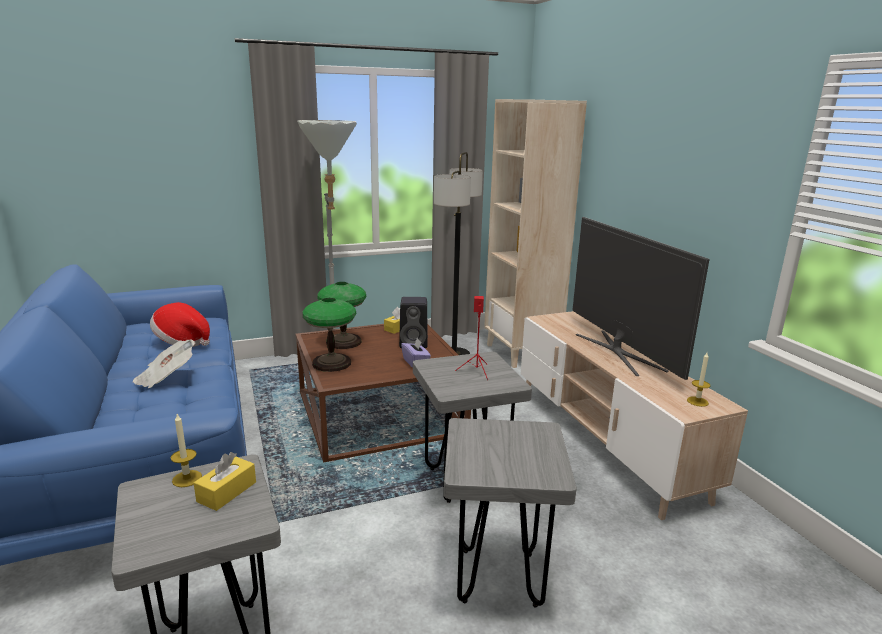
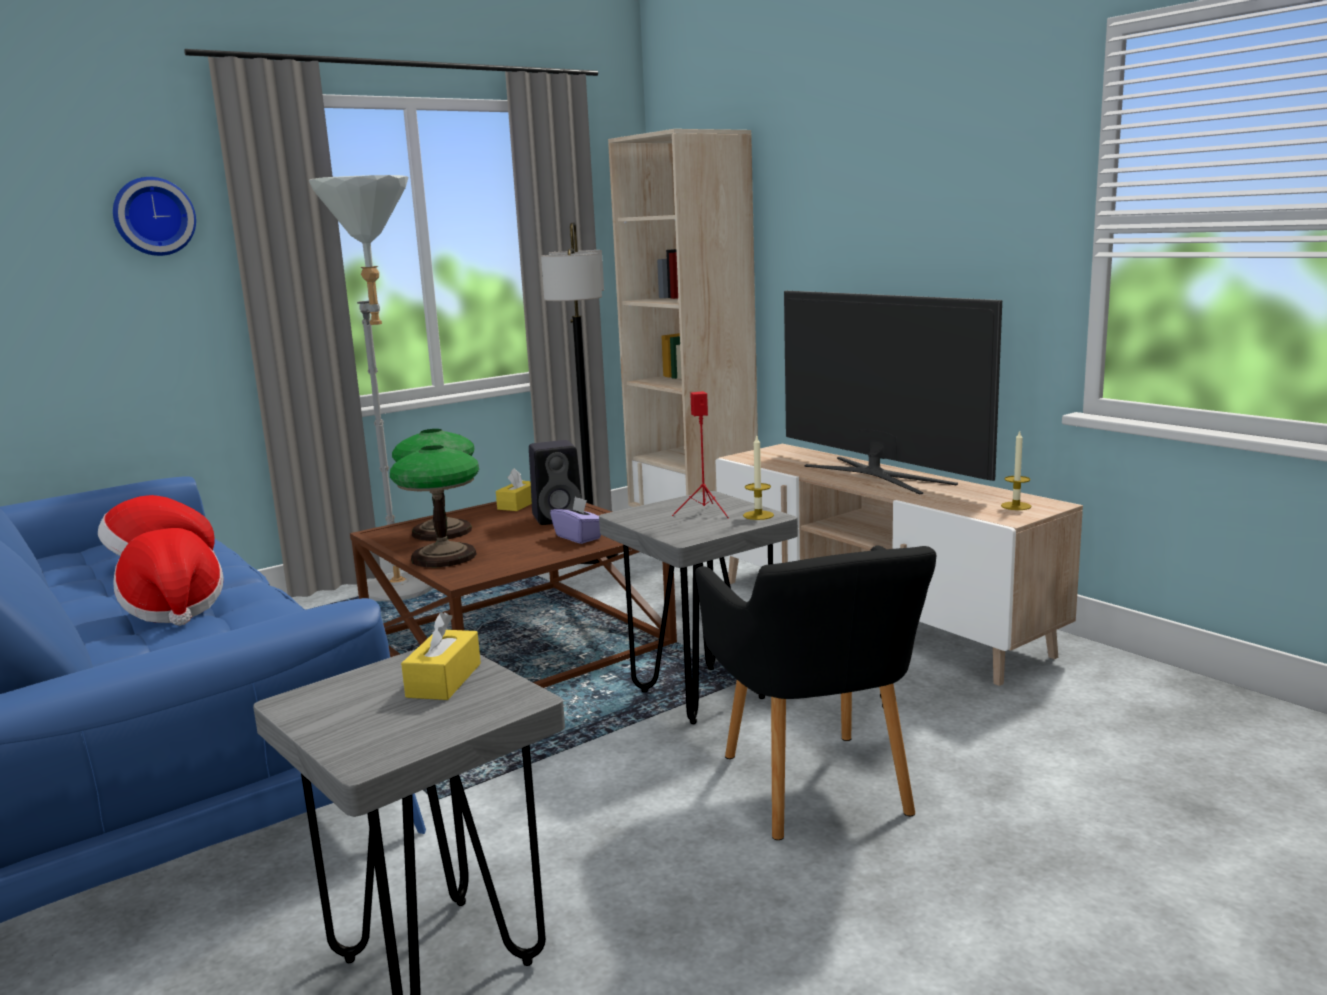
camera: 15 degrees left, 5 degrees down
newspaper [133,340,195,388] -> hat [113,528,223,626]
candle [171,414,202,487] -> candle moved to [743,434,774,520]
grey stool [444,418,577,608] -> black armchair [695,546,936,840]
none -> wall clock [113,177,196,256]

